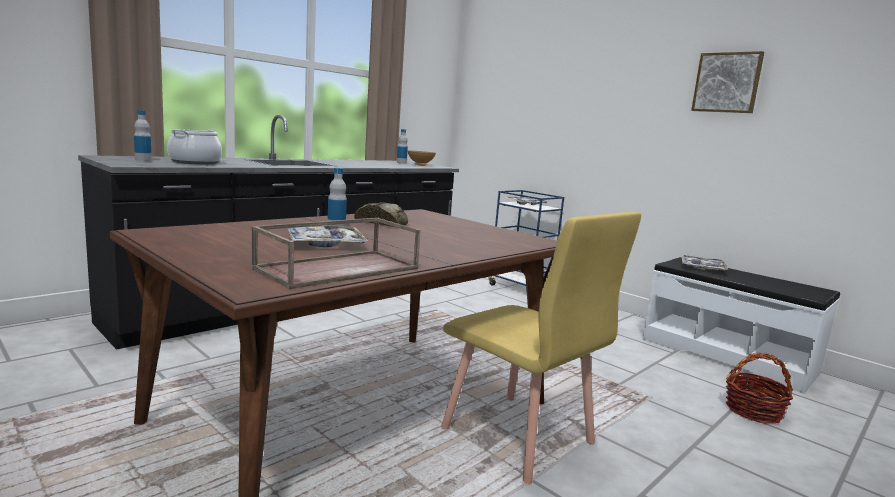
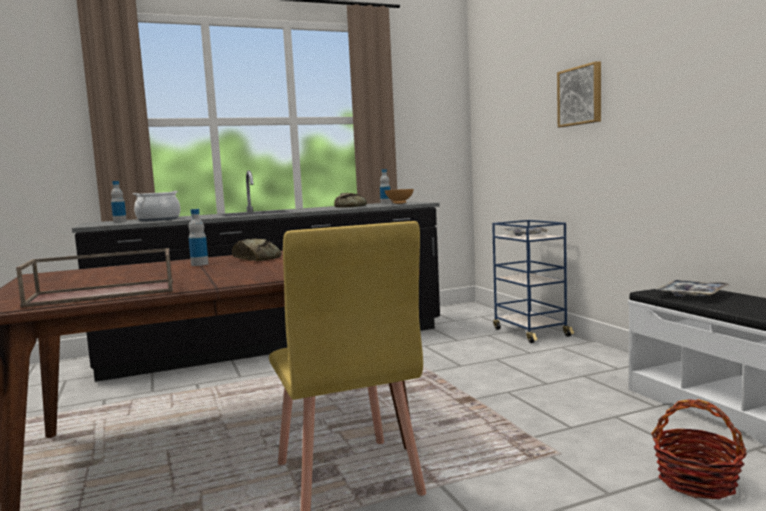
camera: 25 degrees right, 5 degrees down
tray [287,225,368,247] -> none
picture [691,51,764,113] -> picture moved to [557,61,601,127]
none -> bread [334,193,367,207]

